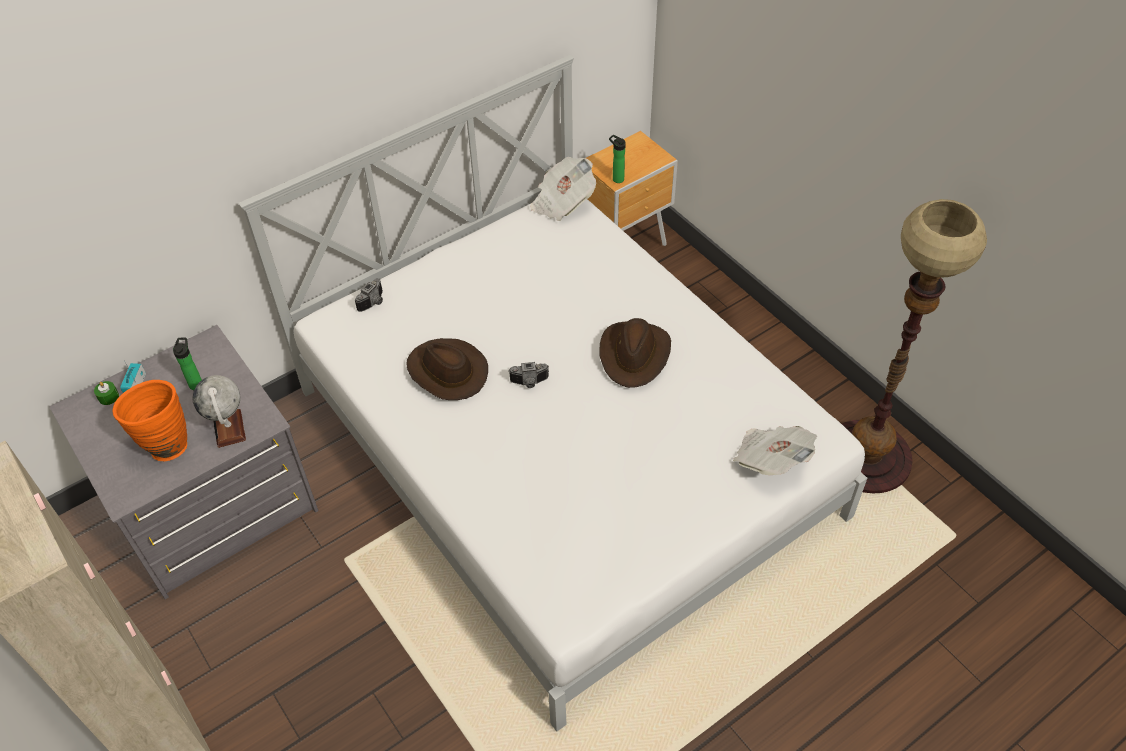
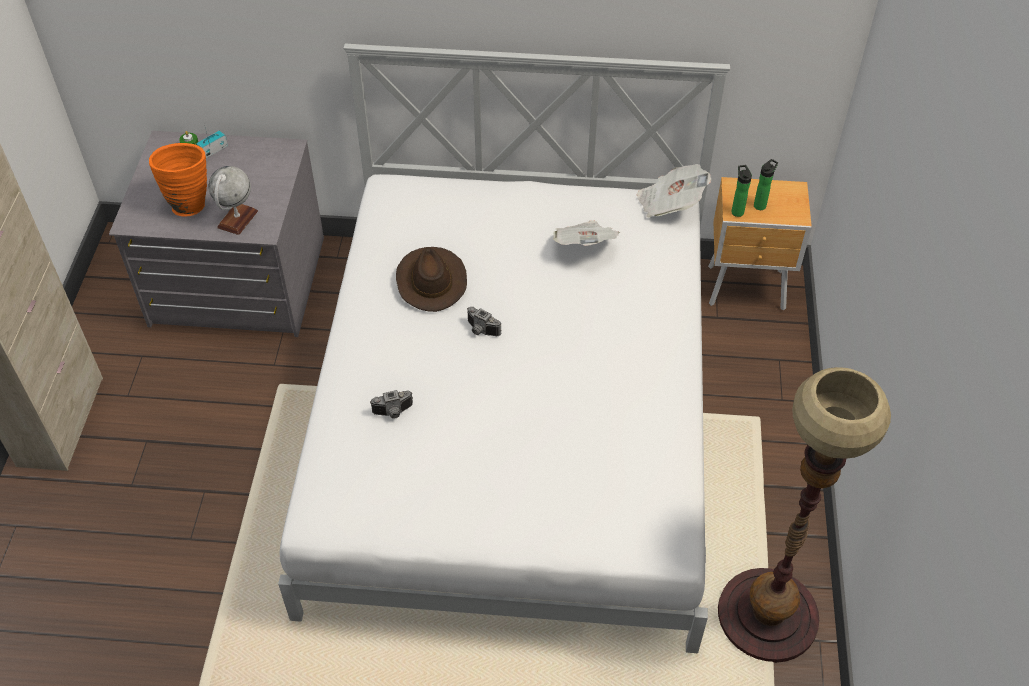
camera: 40 degrees right, 0 degrees up
bottle [173,338,202,390] -> bottle moved to [754,159,778,210]
camera [355,278,383,312] -> camera moved to [370,390,413,419]
brown hat [600,318,671,388] -> none
newspaper [733,426,817,475] -> newspaper moved to [553,221,620,246]

